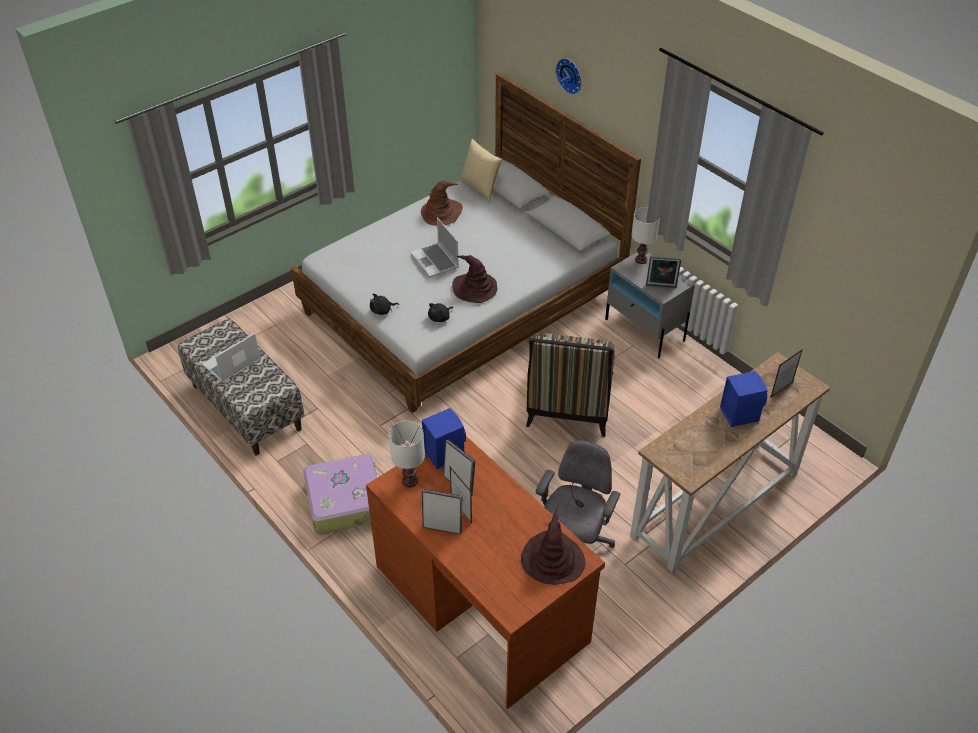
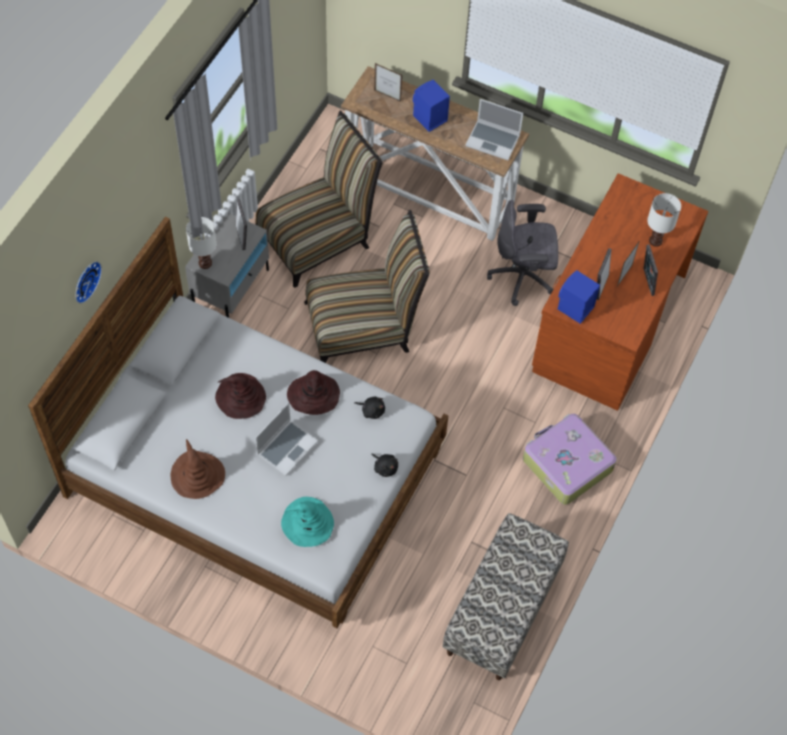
camera: 115 degrees left, 15 degrees up
laptop [202,333,261,383] -> laptop moved to [465,99,523,160]
white table lamp [389,421,425,487] -> white table lamp moved to [647,193,681,247]
pillow [460,139,503,202] -> none
brown hat [521,510,585,585] -> brown hat moved to [215,373,266,419]
none -> chair [255,110,383,288]
none -> turquoise hat [281,497,334,547]

